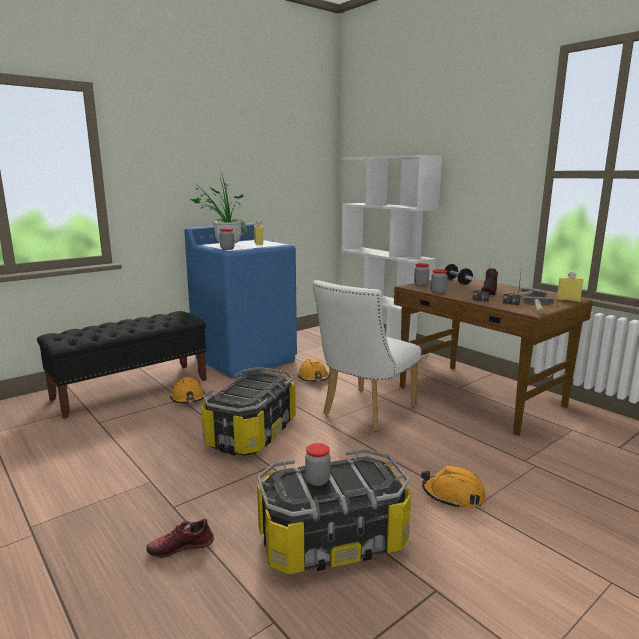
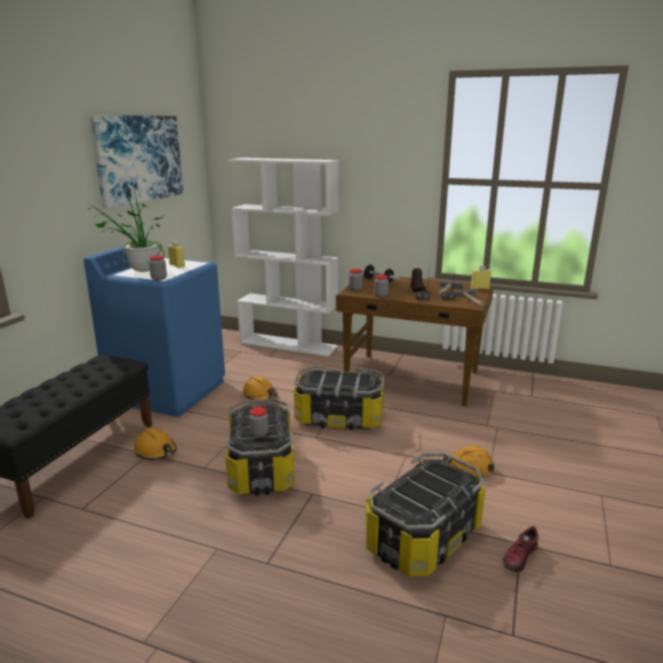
camera: 30 degrees left, 5 degrees up
shoe [146,518,214,558] -> shoe moved to [502,526,538,573]
jar [305,443,331,486] -> jar moved to [249,407,268,437]
white chair [313,280,421,432] -> storage box [294,366,384,430]
none -> picture [89,115,183,208]

